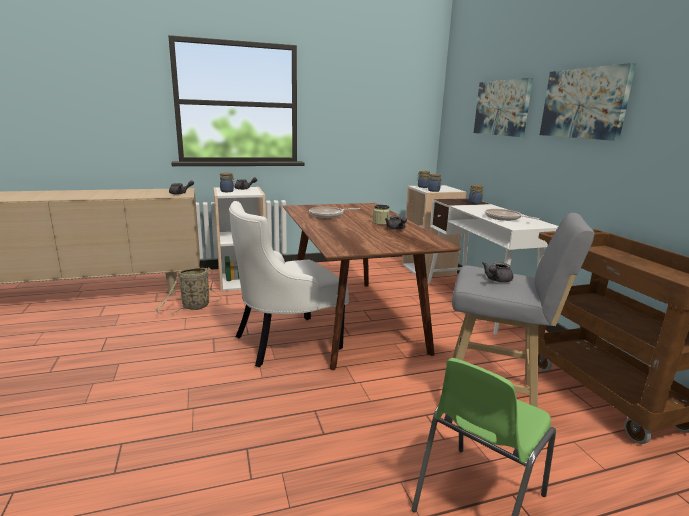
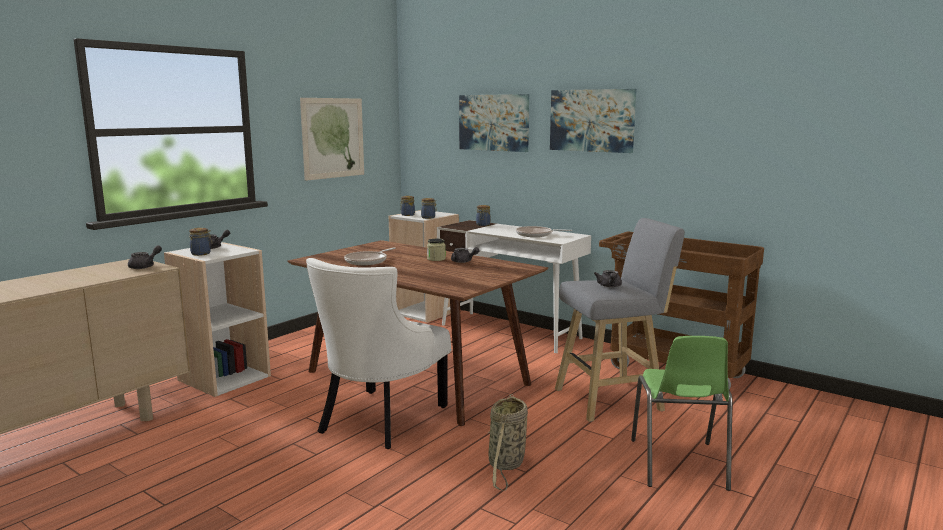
camera: 35 degrees left, 5 degrees down
basket [156,267,221,315] -> basket moved to [487,394,528,491]
none -> picture [300,98,364,181]

